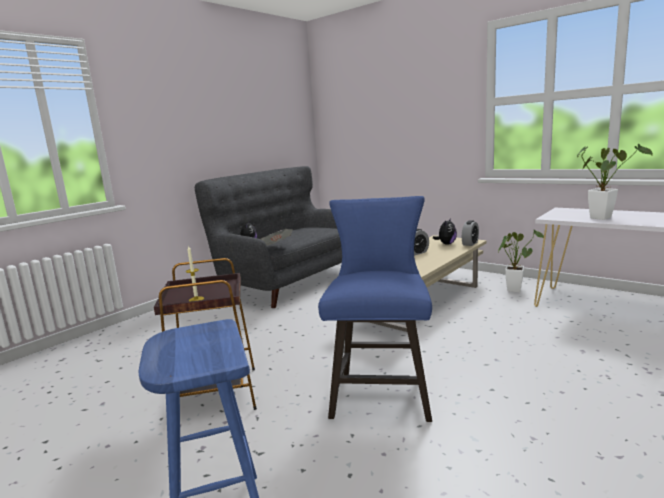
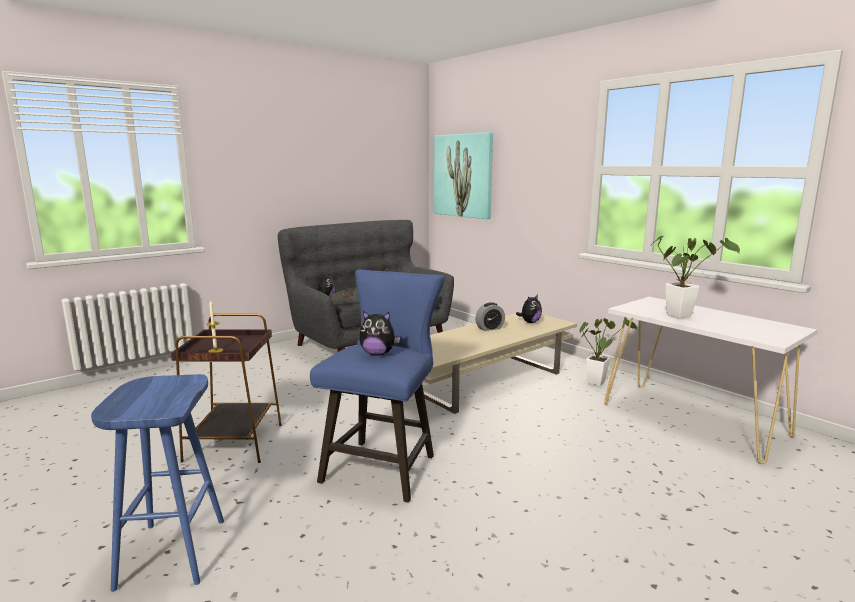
camera: 10 degrees right, 0 degrees up
alarm clock [462,220,479,246] -> none
none -> plush toy [359,311,400,356]
none -> picture [434,132,493,219]

